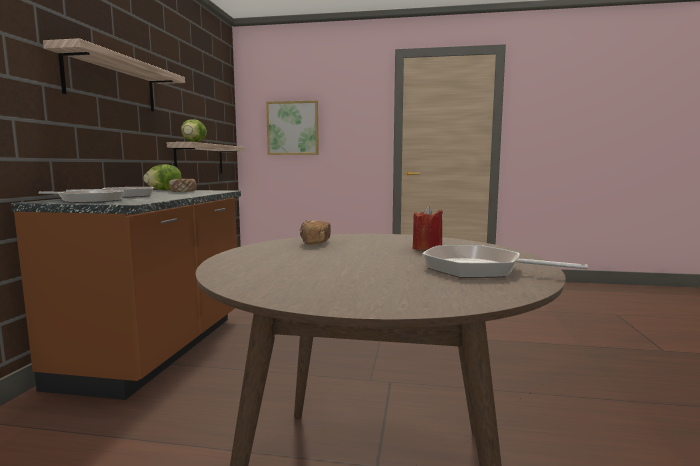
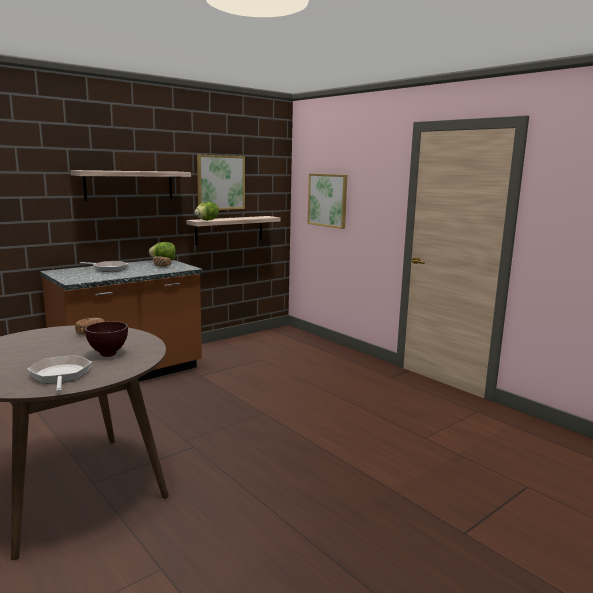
camera: 40 degrees right, 5 degrees up
frying pan [38,190,125,203] -> none
red candle [413,206,443,251] -> brown bowl [85,321,128,357]
none -> picture [197,155,245,210]

